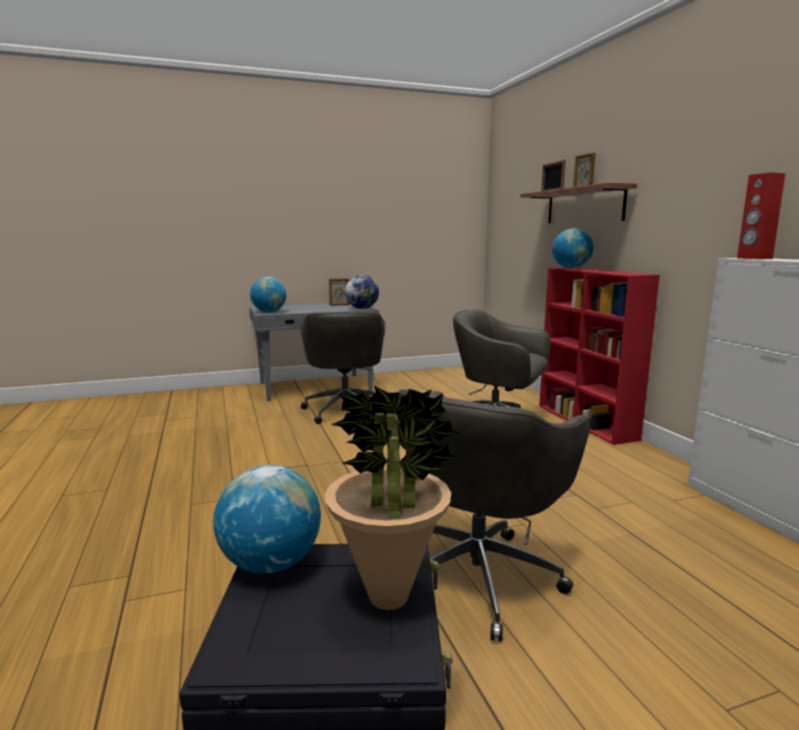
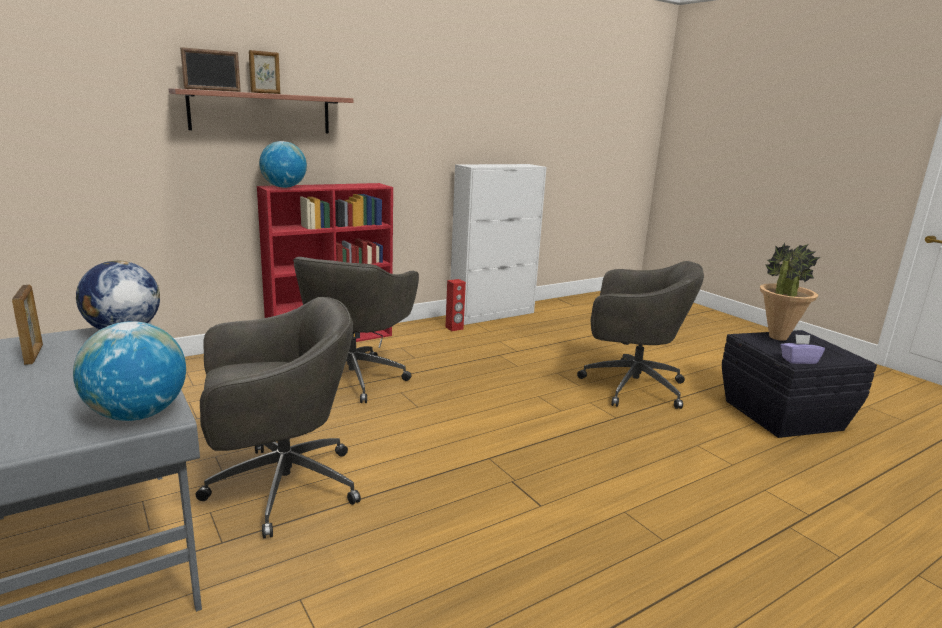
camera: 105 degrees left, 5 degrees up
globe [213,465,321,573] -> purple tissue box [781,334,825,364]
red speaker [737,173,785,259] -> red speaker moved to [446,279,466,331]

